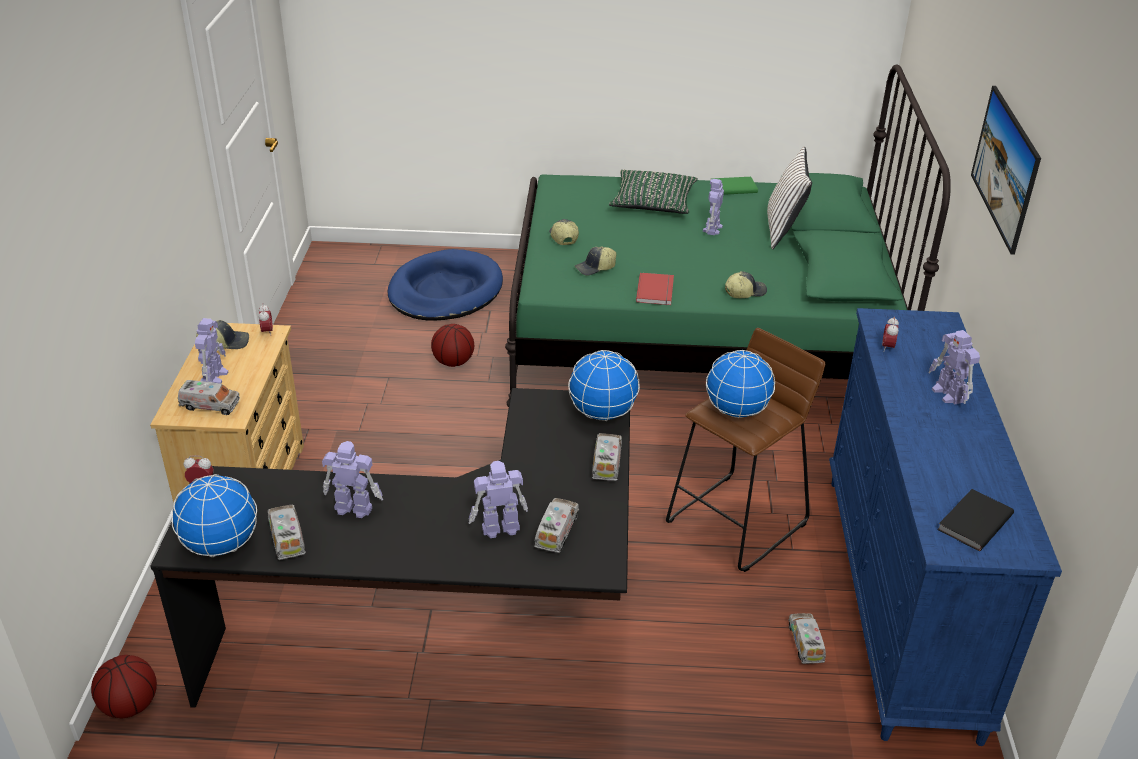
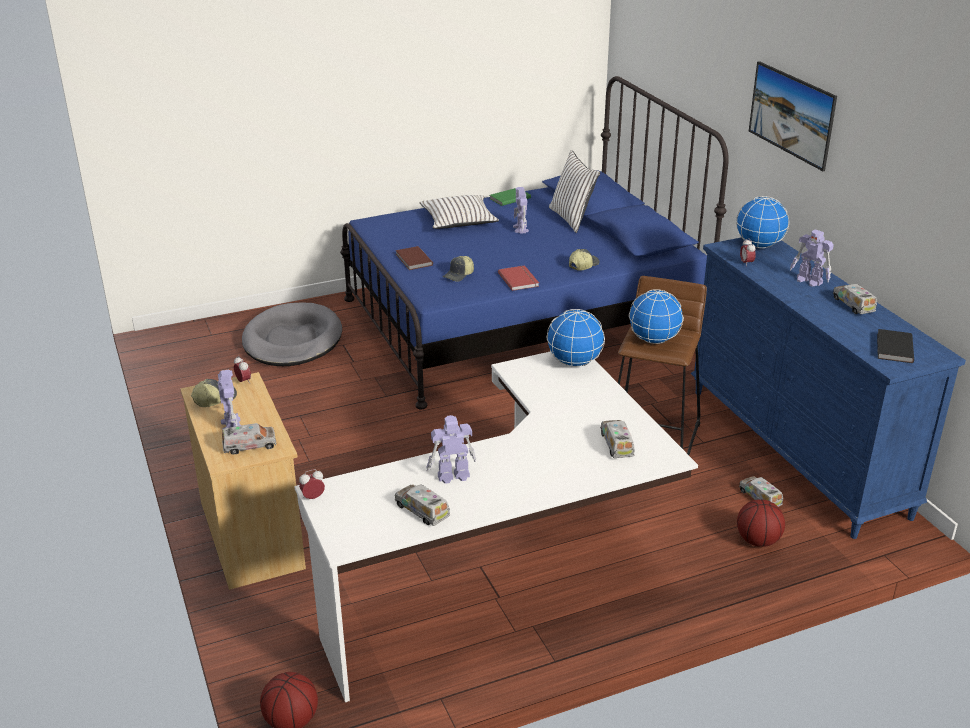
camera: 25 degrees left, 5 degrees down
black desk [150,388,630,708] -> white desk [295,352,698,702]
globe [172,474,257,557] -> globe moved to [736,196,789,248]
blue dog bed [387,249,503,321] -> grey dog bed [242,302,342,366]
basketball [431,324,474,367] -> basketball moved to [737,500,785,547]
toy robot [469,461,528,538] -> none
green bed [505,64,951,407] -> blue bed [340,76,729,409]
cap [549,219,579,245] -> brown book [395,246,433,270]
toy truck [592,433,622,481] -> toy truck moved to [833,284,877,314]
green pillow [609,170,698,214] -> white pillow [419,195,499,229]

